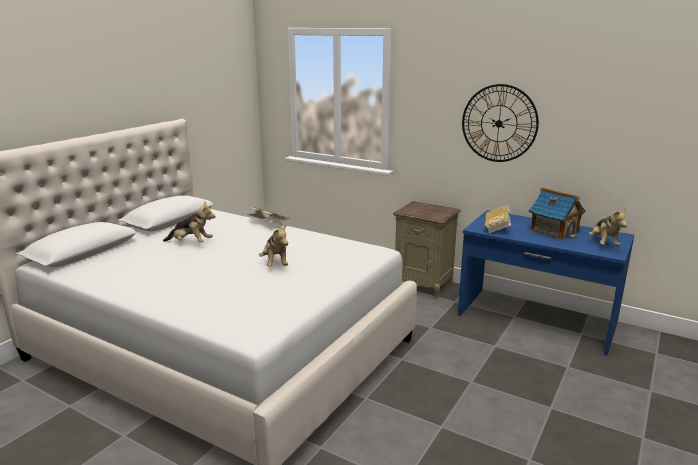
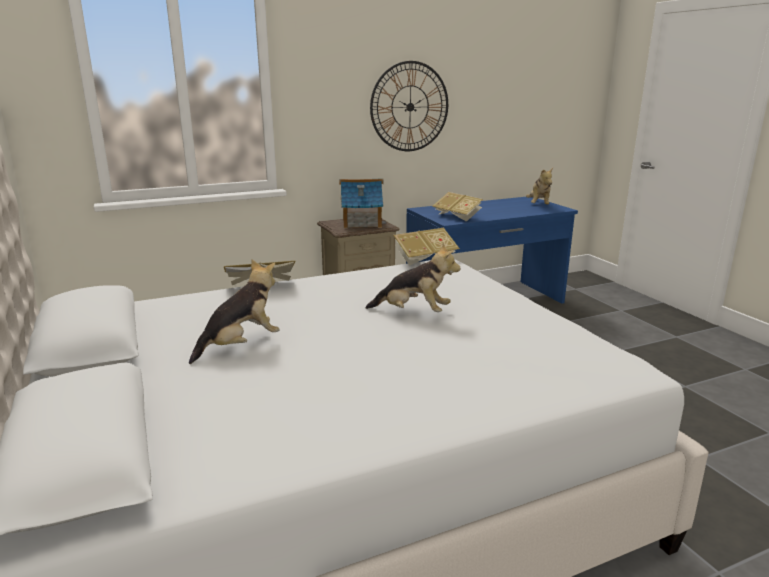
camera: 55 degrees left, 0 degrees up
toy house [529,188,586,240] -> toy house moved to [339,178,387,229]
plush toy [589,208,627,246] -> plush toy turned 60 degrees clockwise [526,168,553,204]
none -> book [393,228,460,265]

